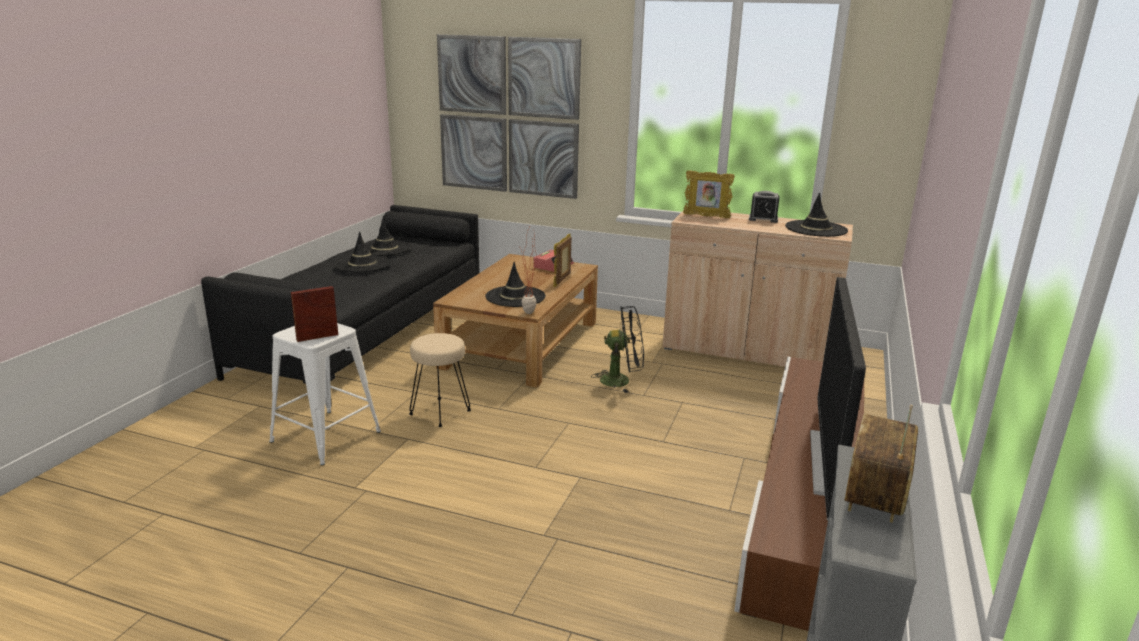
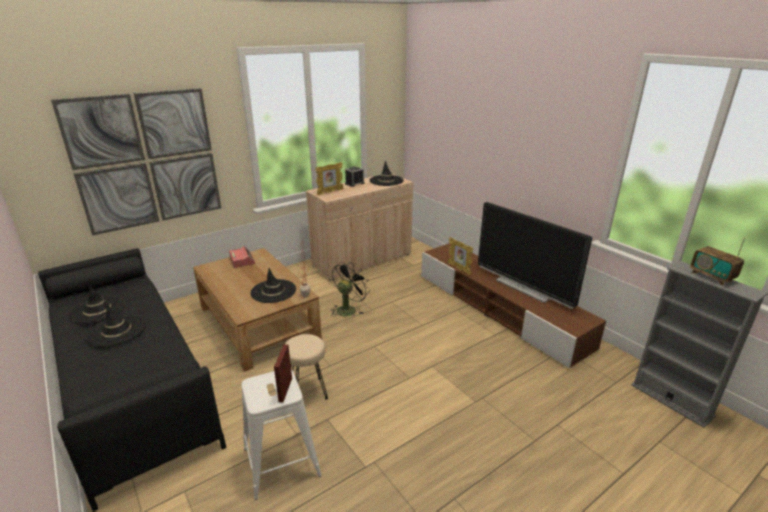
camera: 55 degrees left, 5 degrees up
picture frame [553,234,572,287] -> picture frame moved to [447,237,473,275]

